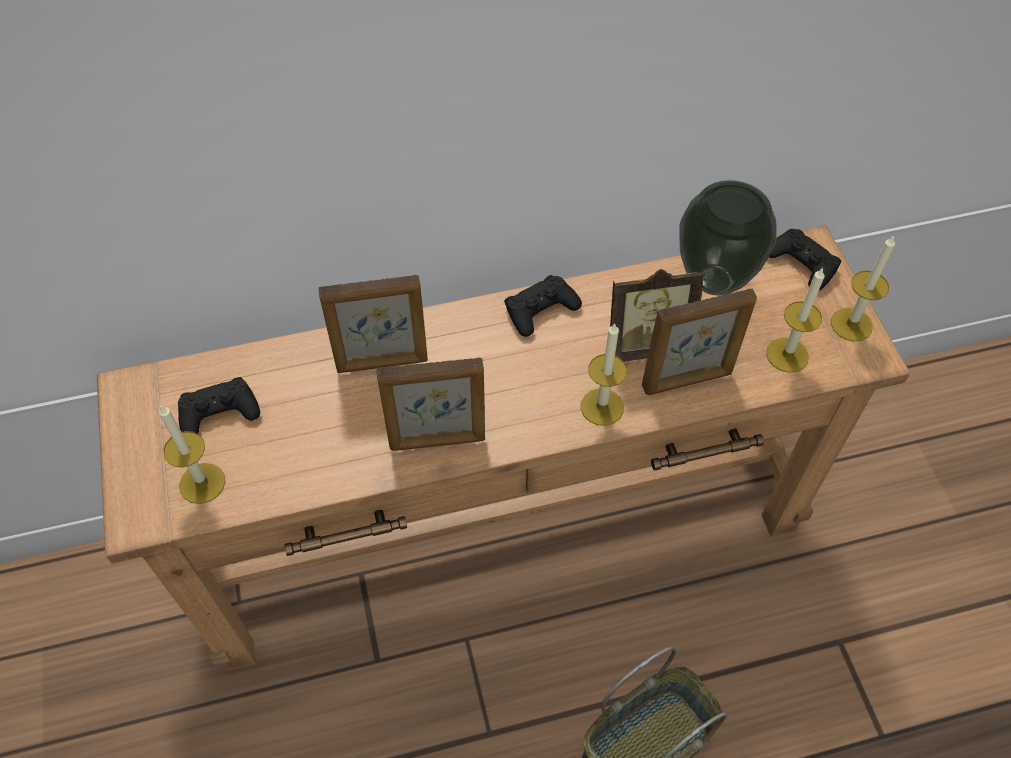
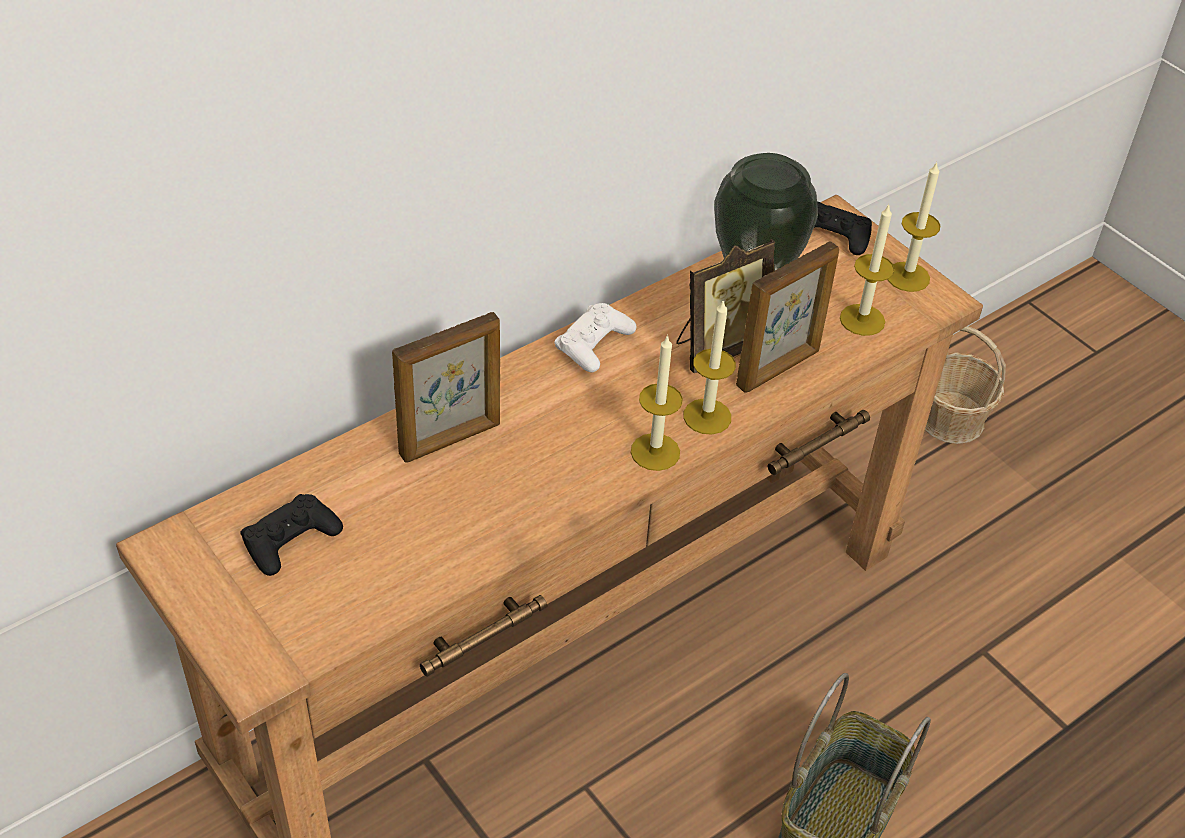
camera: 25 degrees left, 10 degrees down
candle [159,406,225,504] -> candle moved to [631,334,683,471]
picture frame [377,358,485,451] -> none
black game controller [504,275,582,337] -> white game controller [554,303,637,372]
none -> basket [925,326,1006,444]

